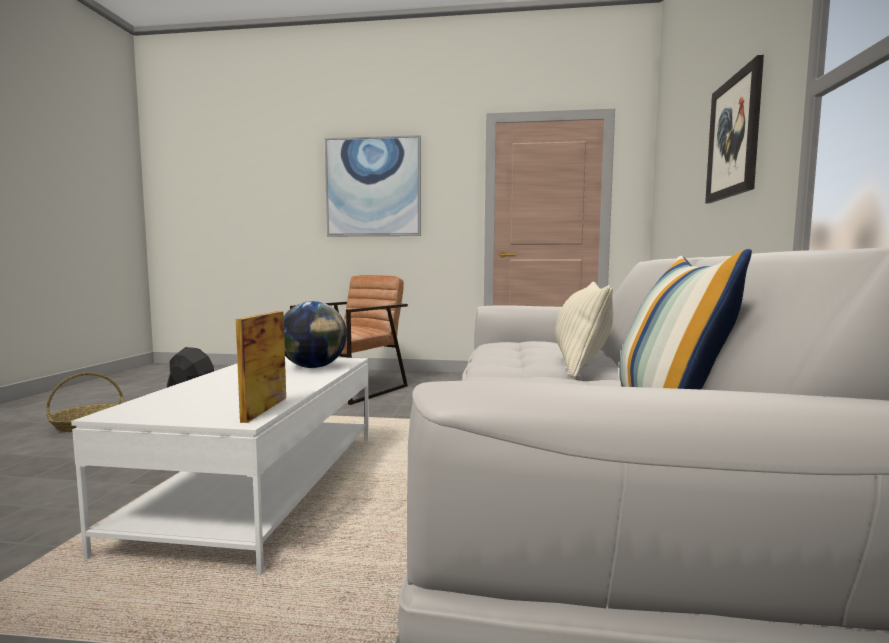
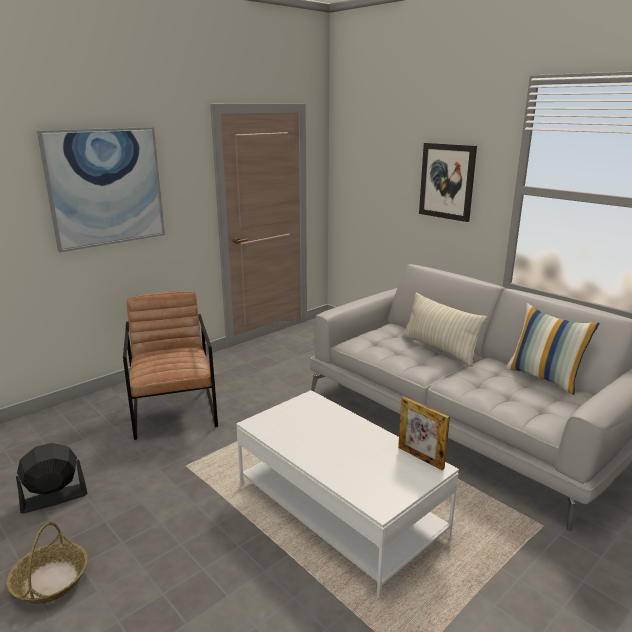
camera: 50 degrees left, 15 degrees up
globe [284,301,347,368] -> none

